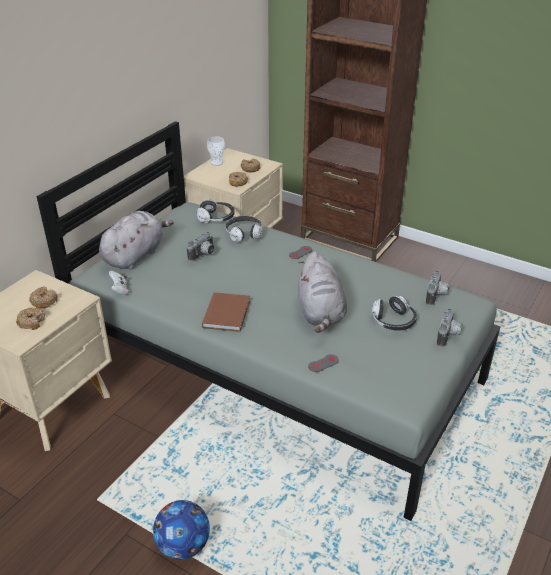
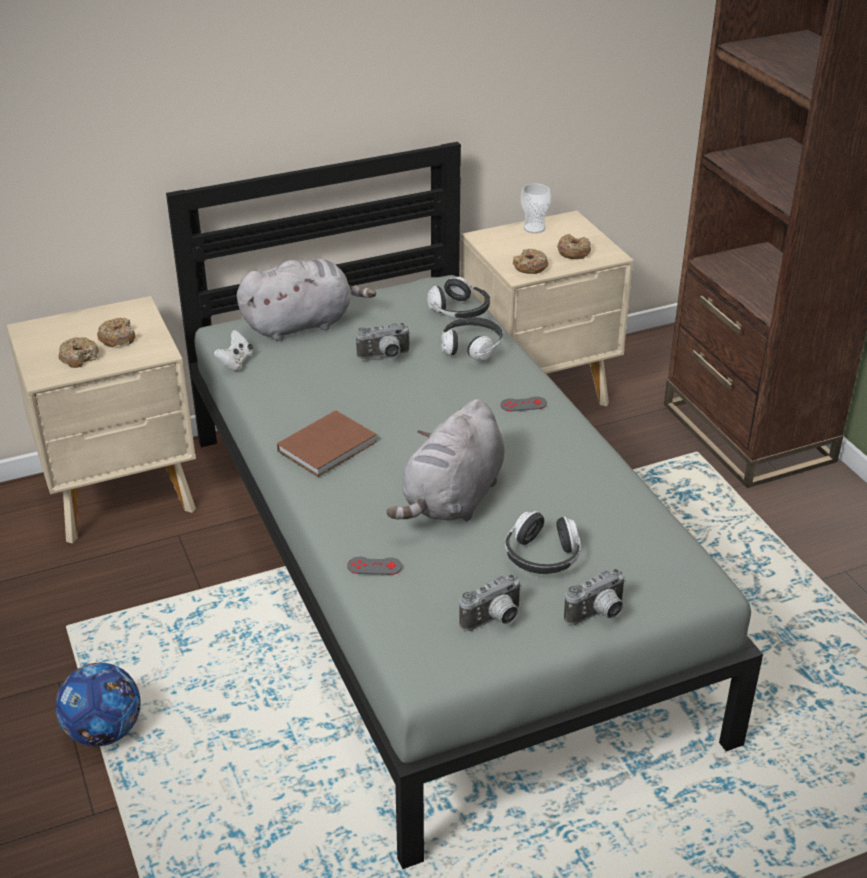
camera: 35 degrees right, 0 degrees up
camera [426,271,449,306] -> camera moved to [459,574,522,631]

